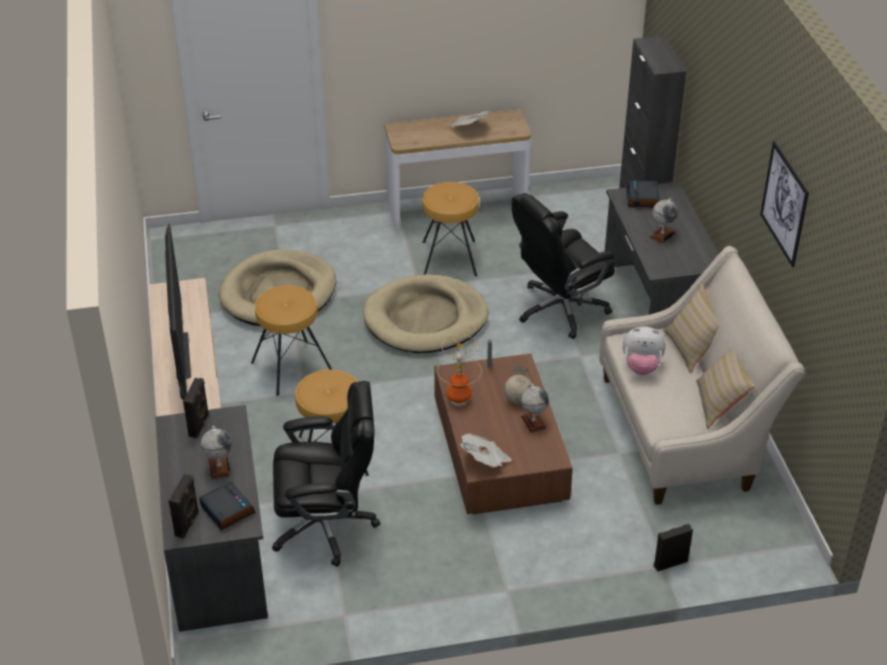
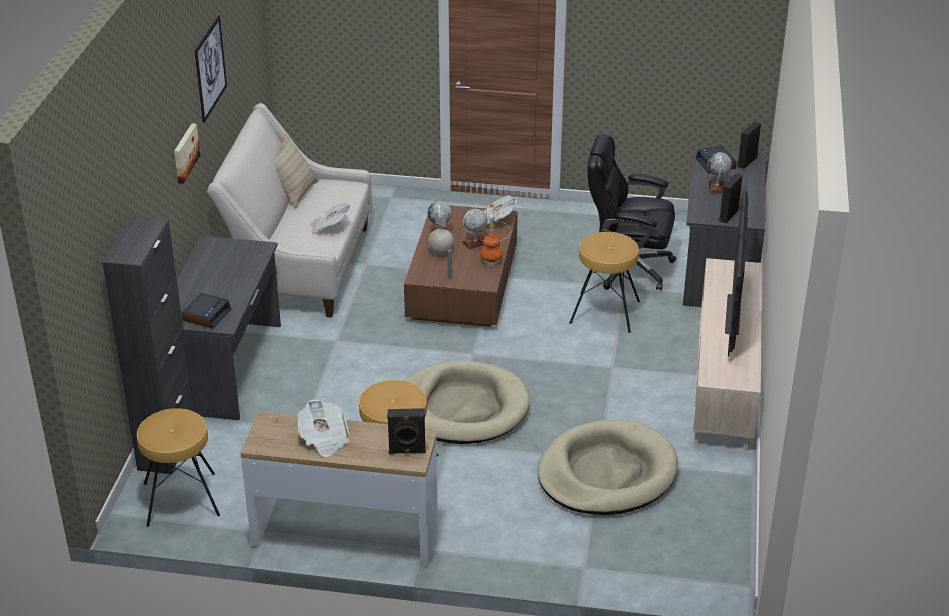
camera: 160 degrees left, 5 degrees down
brown stool [251,286,332,396] -> brown stool moved to [137,408,220,527]
black office chair [512,193,615,339] -> none
plush toy [623,327,666,375] -> newspaper [310,202,351,232]
globe [649,198,678,244] -> globe moved to [462,208,488,250]
black speaker [653,524,693,571] -> black speaker moved to [387,408,426,454]
beige pillow [663,283,719,373] -> none
none -> picture [174,123,200,184]

